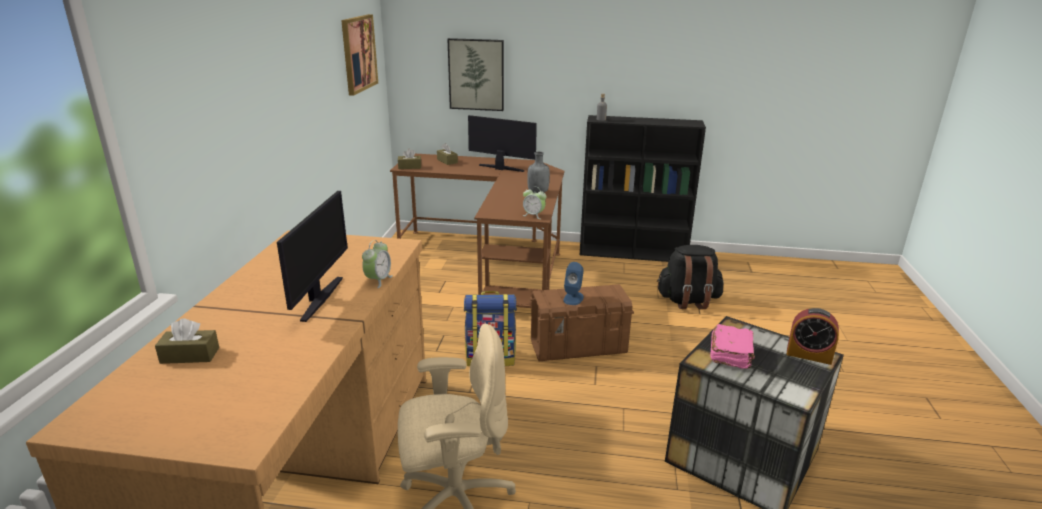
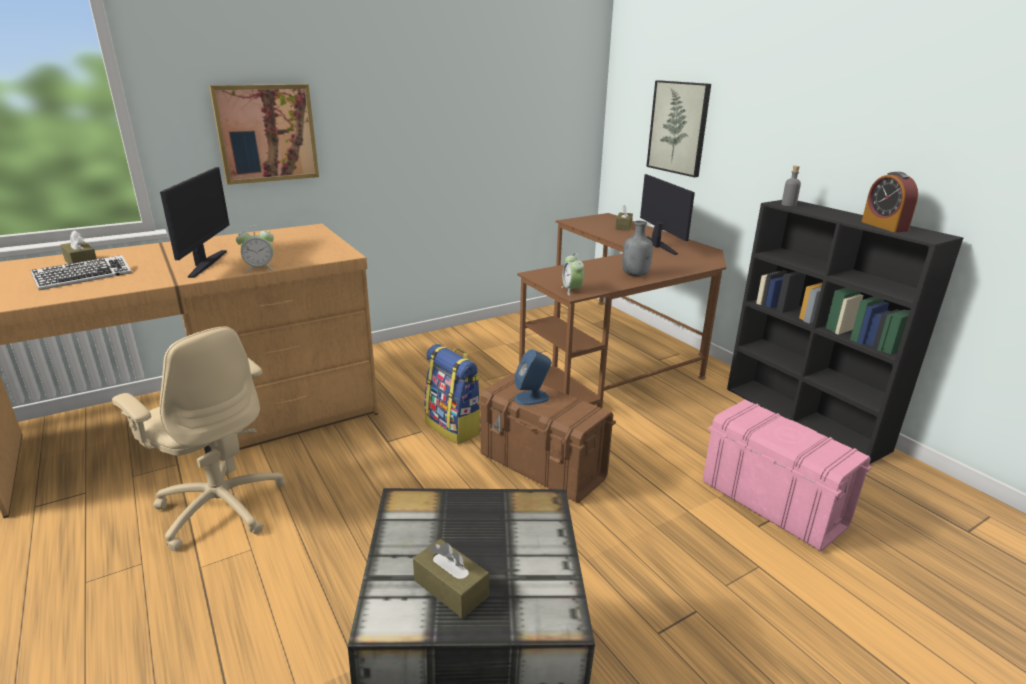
camera: 50 degrees right, 0 degrees up
monitor [277,191,348,322] -> monitor turned 60 degrees counterclockwise [160,167,230,278]
picture [341,14,378,96] -> picture moved to [209,84,319,185]
brown tissue box [398,148,421,169] -> brown tissue box moved to [413,539,489,618]
black backpack [657,245,724,309] -> pink storage box [702,400,872,552]
pink book [711,324,755,369] -> none
alarm clock [787,308,839,365] -> alarm clock moved to [861,172,918,232]
none -> keyboard [30,255,132,290]

